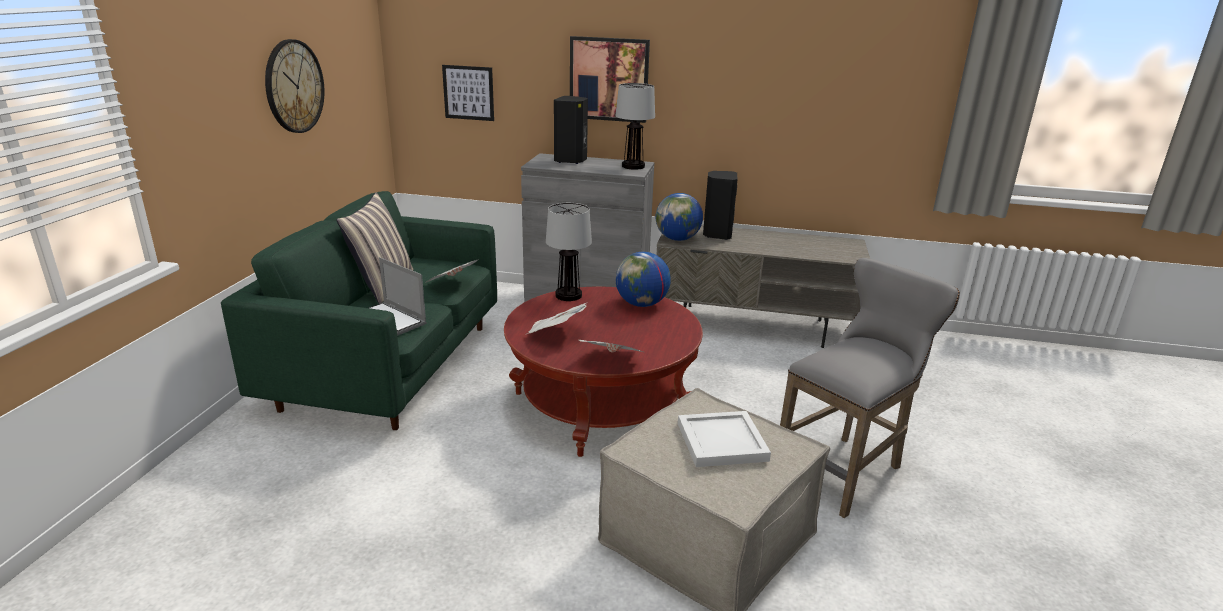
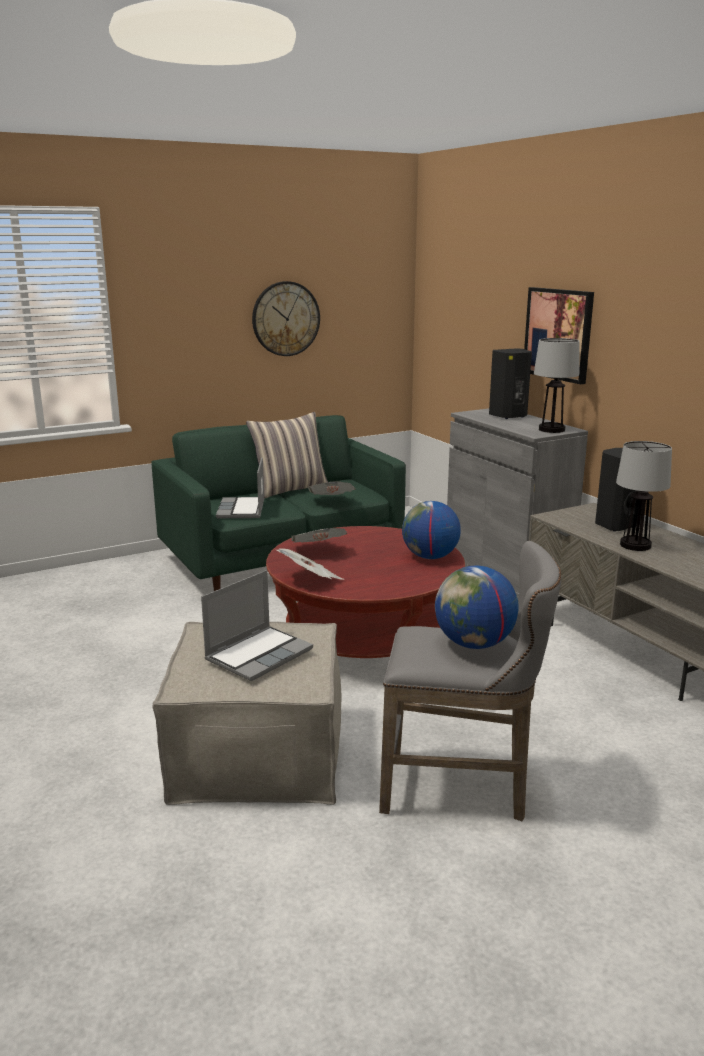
camera: 50 degrees right, 5 degrees down
picture [442,65,494,121] -> none
table lamp [546,203,592,301] -> table lamp moved to [616,441,672,551]
globe [655,193,703,241] -> globe moved to [435,566,519,649]
white tray [678,411,771,467] -> laptop [201,570,313,681]

